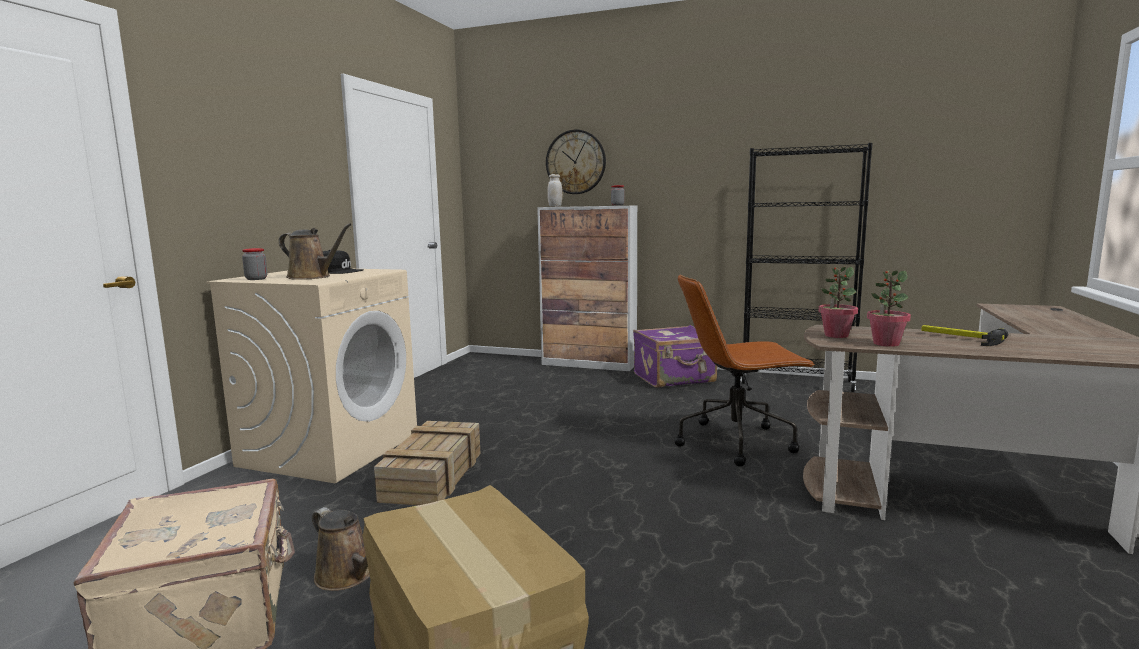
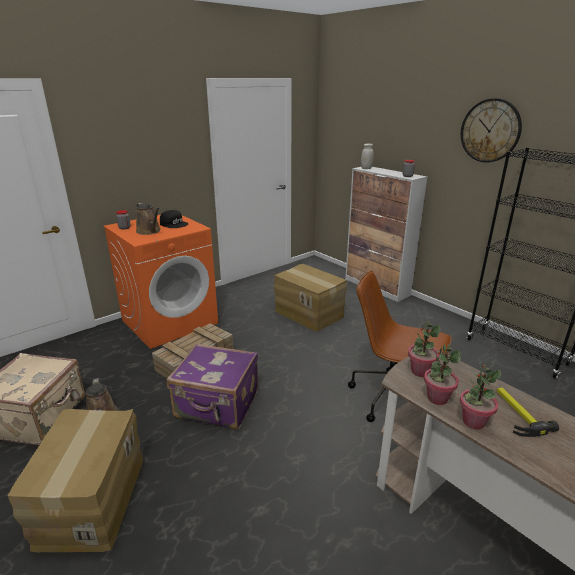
camera: 30 degrees right, 15 degrees up
beige washing machine [207,269,417,483] -> orange washing machine [104,215,218,349]
wall clock [546,130,606,194] -> wall clock moved to [461,98,522,163]
purple suitcase [633,325,717,388] -> purple suitcase moved to [167,343,258,430]
none -> cardboard box [274,264,347,332]
none -> potted plant [460,364,501,429]

